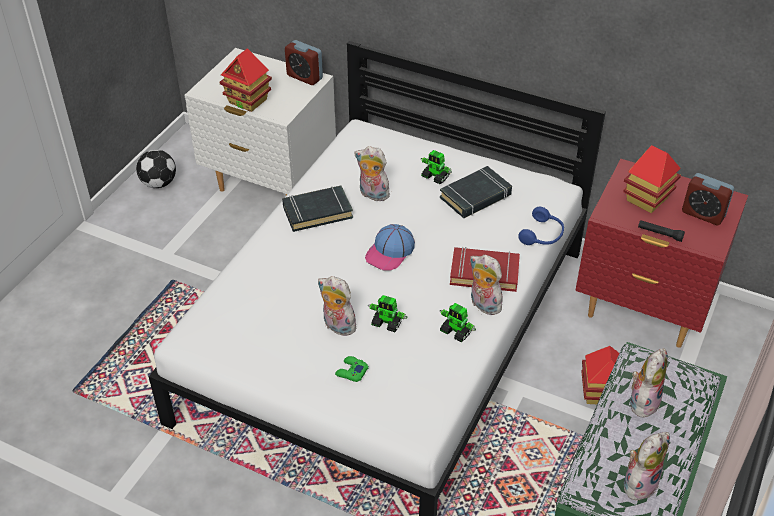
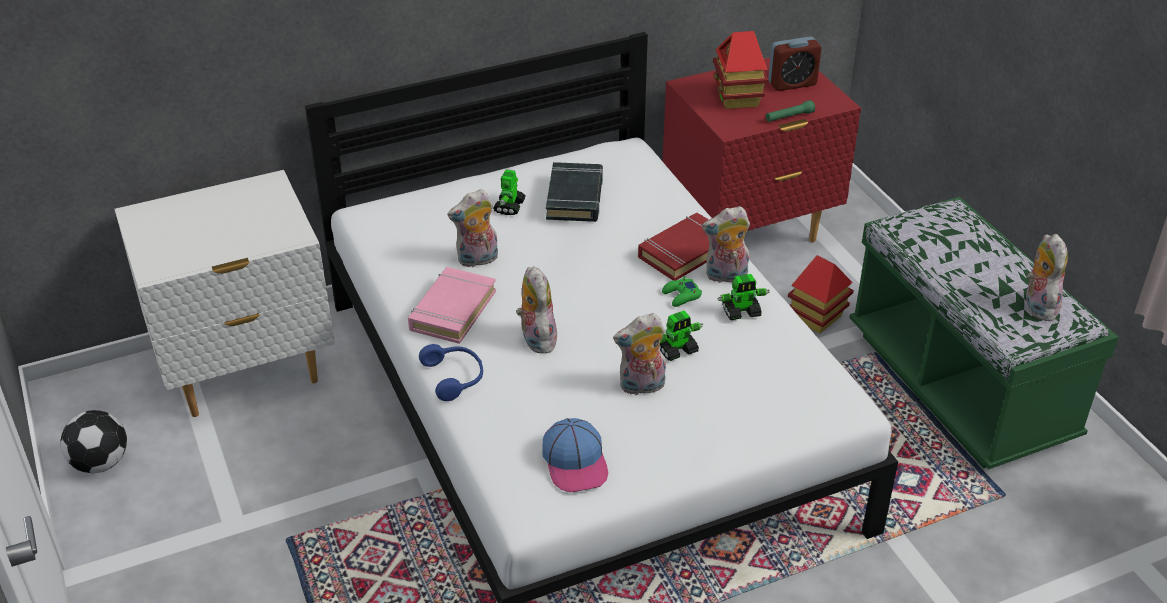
camera: 50 degrees left, 5 degrees down
toy house [220,48,272,112] -> none
black book [282,185,353,232] -> pink book [408,267,496,344]
alarm clock [285,40,323,85] -> none
green game controller [335,356,369,382] -> green game controller moved to [662,276,702,307]
cap [365,224,415,271] -> cap moved to [542,418,608,492]
toy robot [421,150,452,184] -> toy robot turned 120 degrees clockwise [493,170,525,215]
blue headphones [518,207,564,245] -> blue headphones moved to [419,344,483,401]
plush toy [630,348,668,418] -> plush toy moved to [516,266,557,354]
black flashlight [638,220,685,242] -> green flashlight [766,100,815,122]

